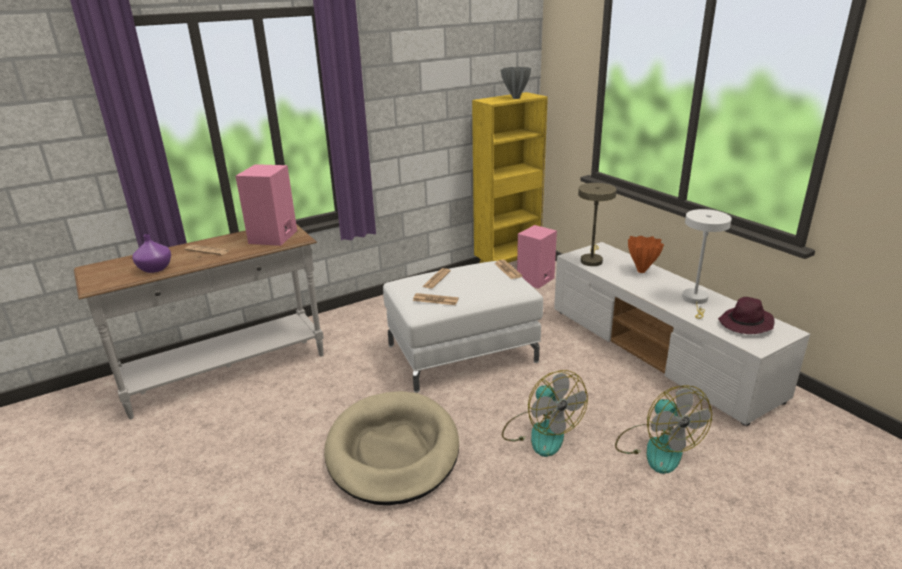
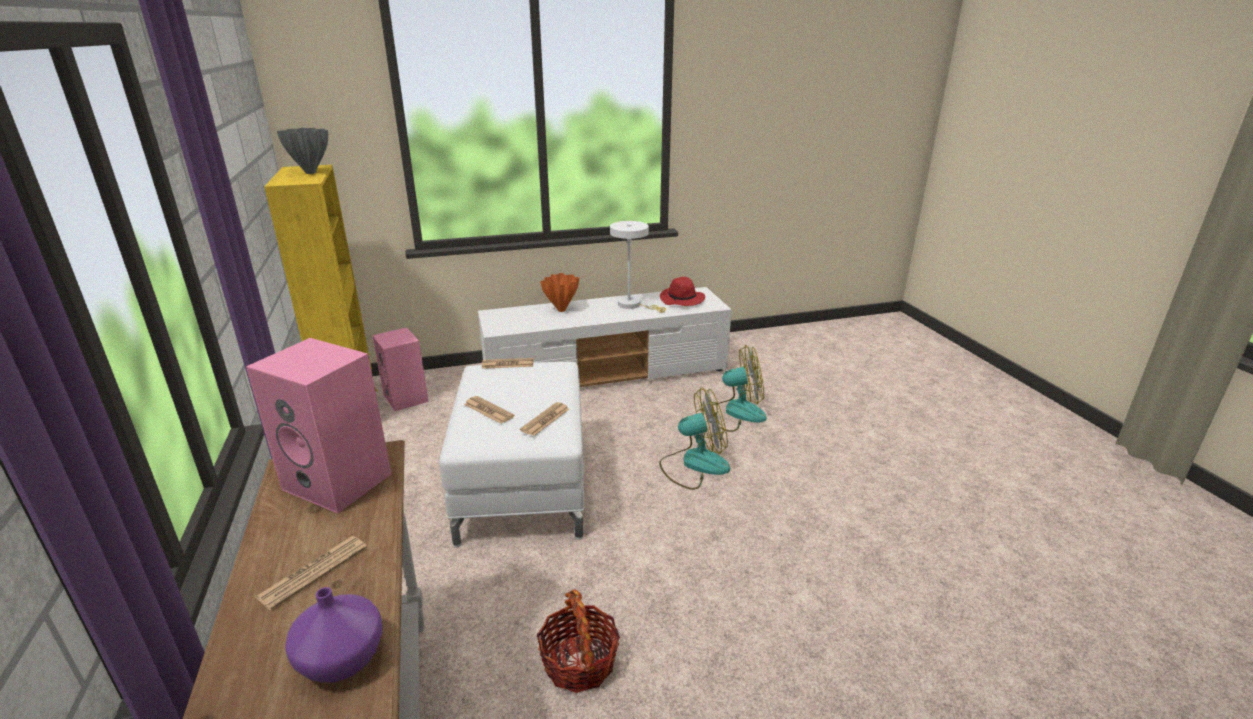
camera: 75 degrees left, 0 degrees up
beige dog bed [324,391,459,505] -> none
beige table lamp [578,183,617,266] -> none
purple hat [718,297,775,334] -> red hat [660,277,705,306]
none -> basket [537,589,620,693]

